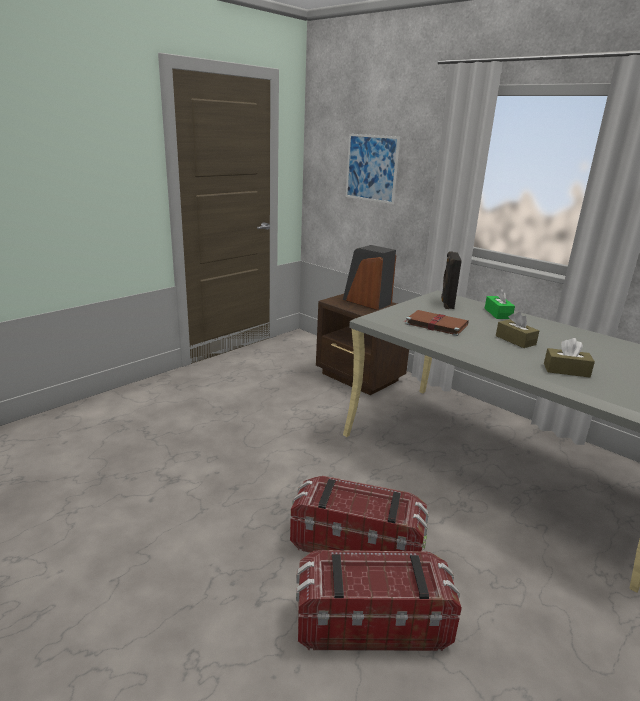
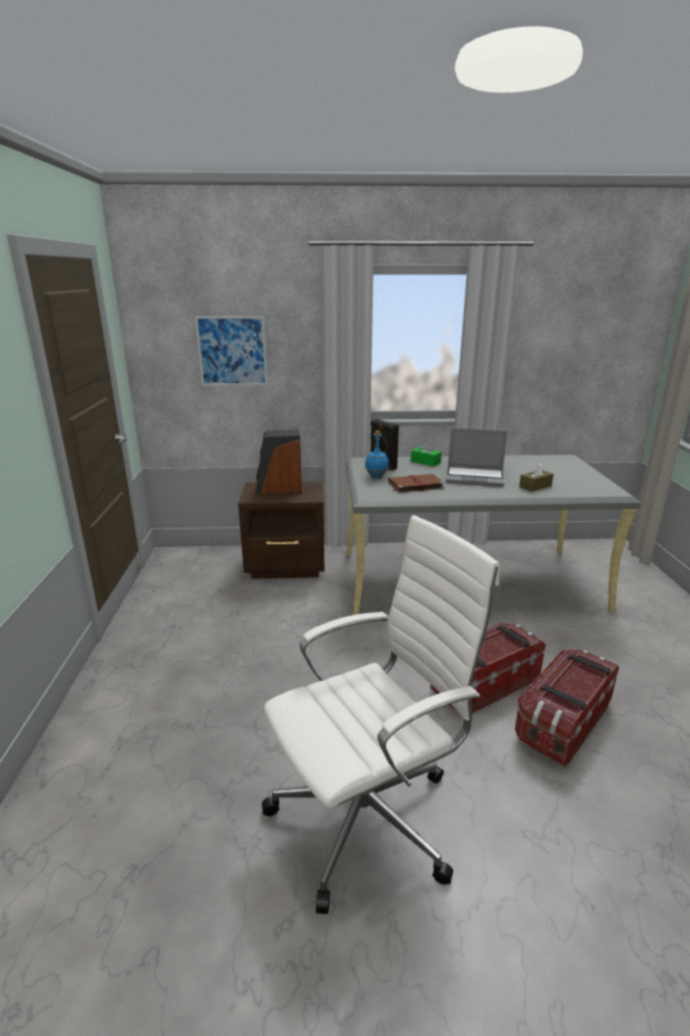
camera: 45 degrees left, 0 degrees up
brown tissue box [496,312,539,348] -> laptop [446,428,507,487]
none -> white office chair [262,515,500,914]
none -> blue bottle [365,431,389,479]

